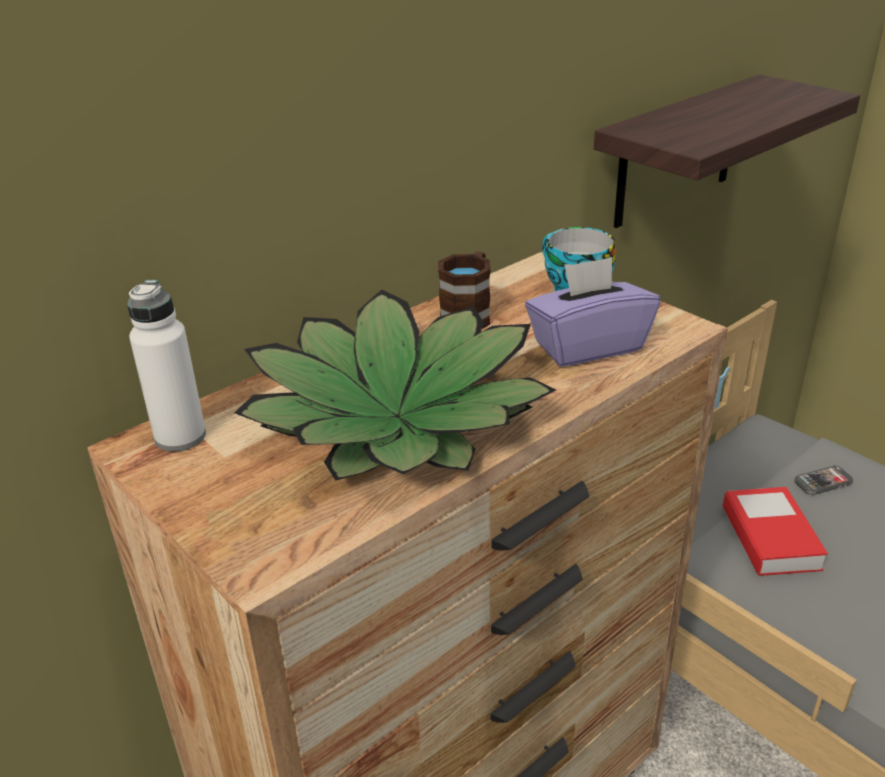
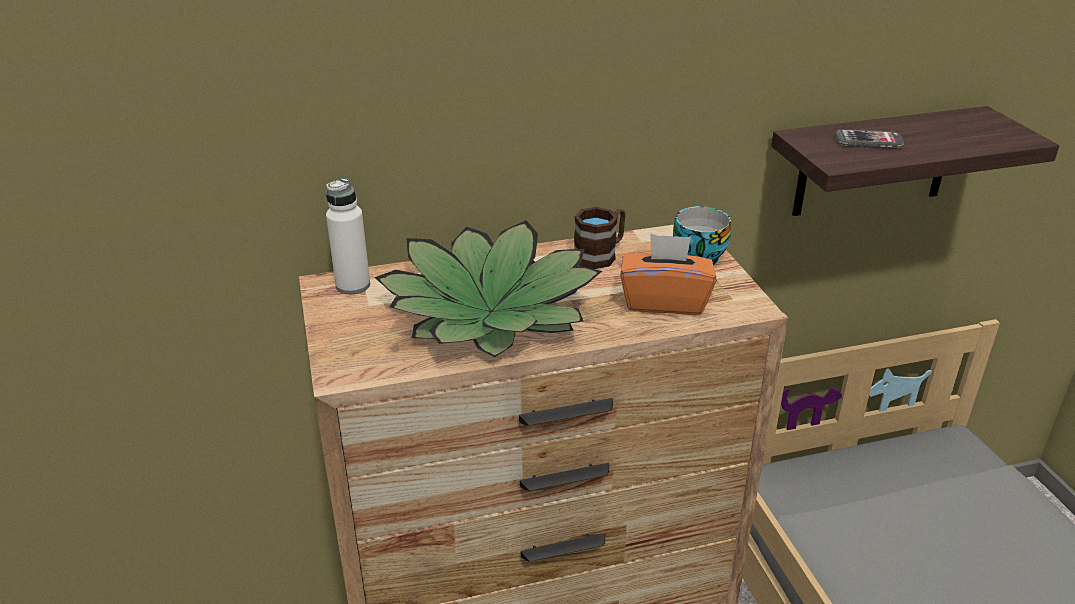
camera: 25 degrees right, 0 degrees up
purple tissue box [525,257,660,367] -> orange tissue box [620,234,716,315]
book [722,487,828,576] -> none
phone [794,466,853,495] -> phone moved to [835,129,904,149]

